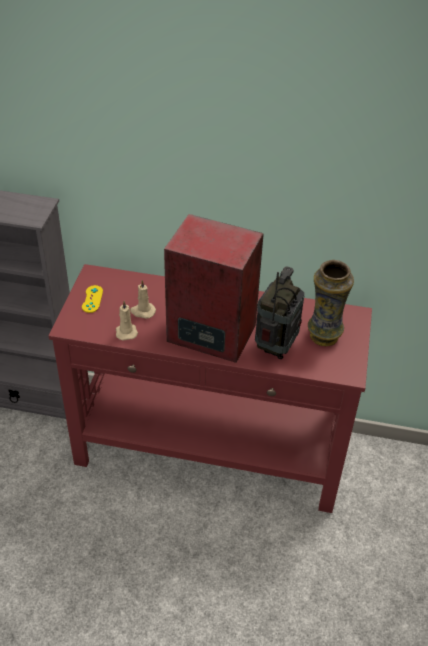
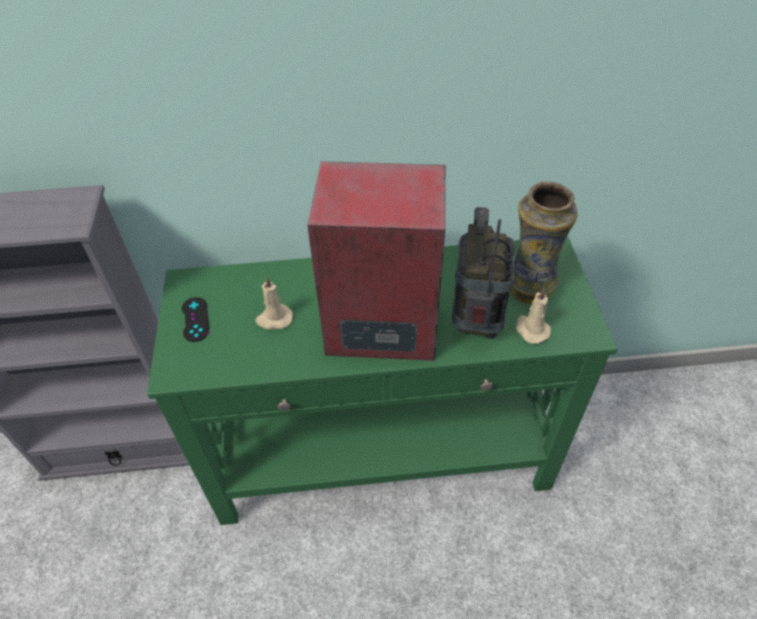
camera: 15 degrees left, 5 degrees up
red console table [48,264,372,513] -> green console table [147,236,618,525]
yellow game controller [82,285,103,313] -> black game controller [182,297,209,342]
beige candle [116,301,138,340] -> beige candle moved to [516,288,551,344]

